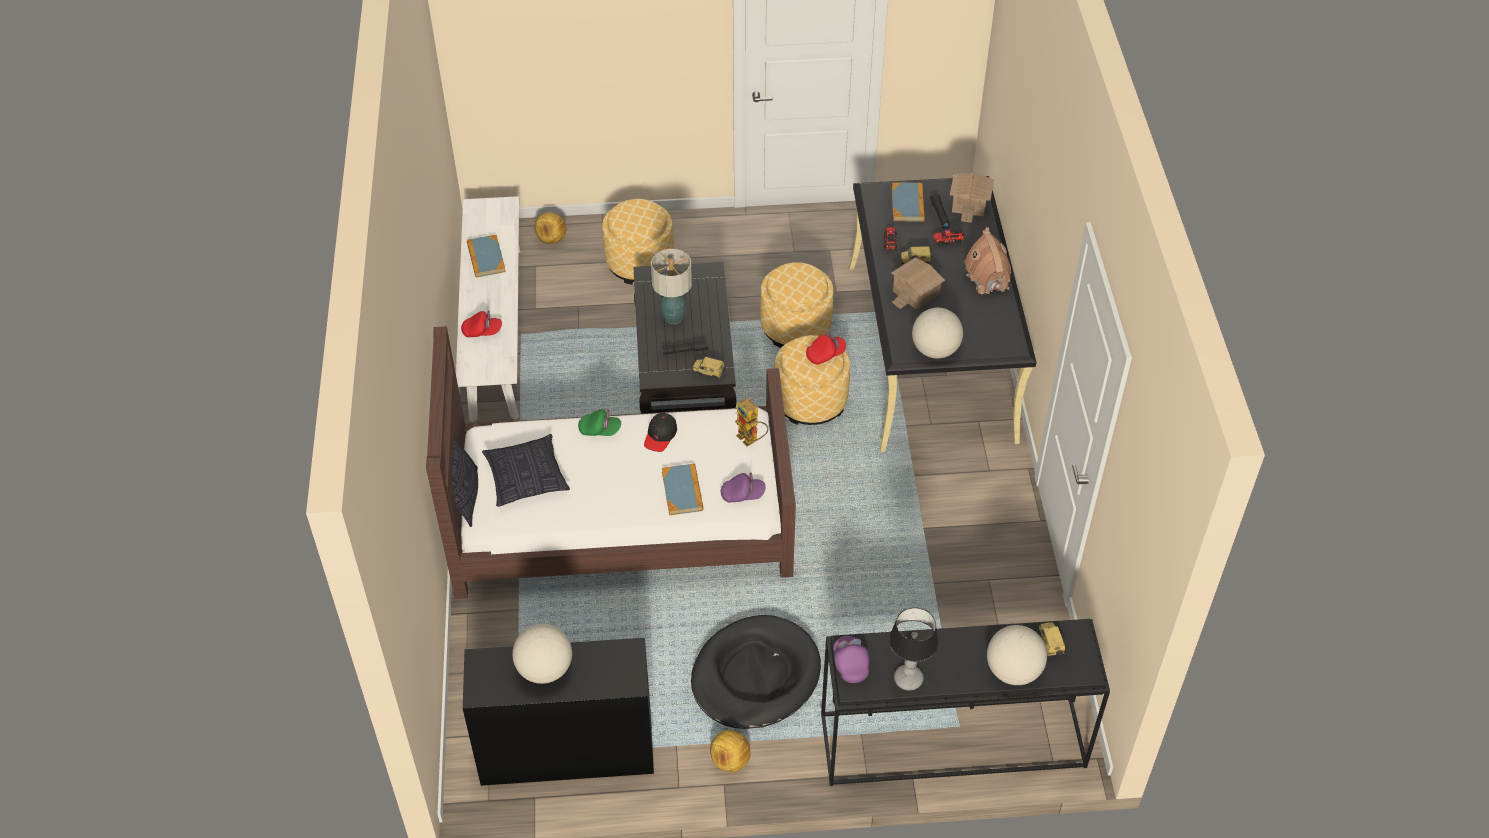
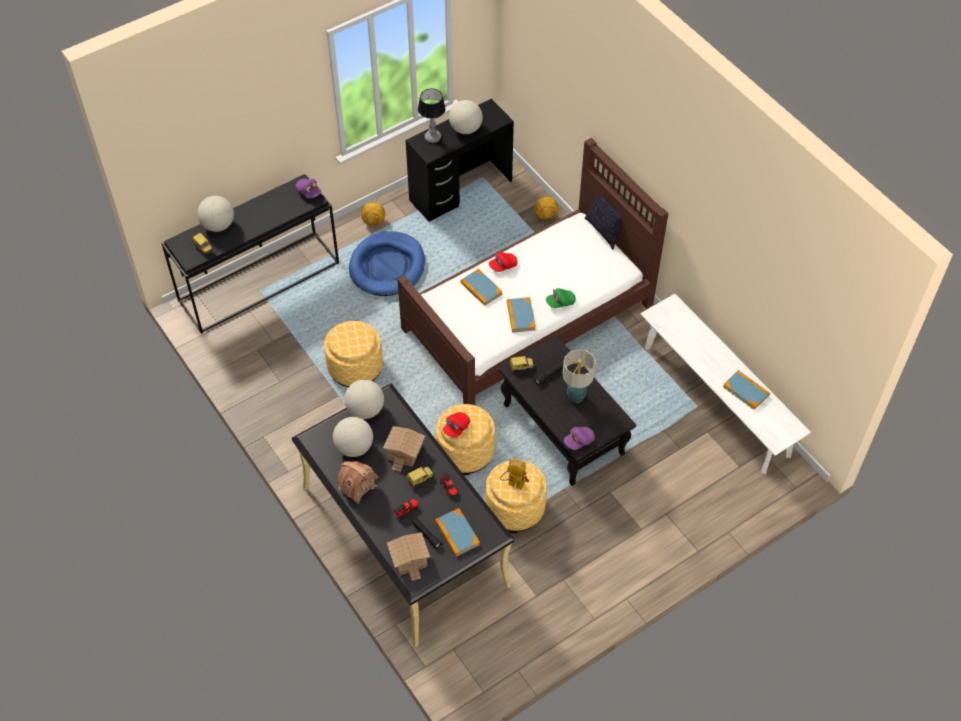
camera: 150 degrees right, 5 degrees up
red cap [461,310,502,337] -> red cap moved to [489,252,518,272]
pillow [482,434,570,507] -> none
football [534,212,566,244] -> football moved to [534,196,558,219]
ottoman [602,199,674,285] -> ottoman moved to [324,321,383,387]
black cap [644,413,677,452] -> book [507,297,536,333]
black dog bed [691,615,821,729] -> blue dog bed [349,231,425,296]
purple cap [721,472,766,503] -> purple cap moved to [564,427,595,450]
toy robot [735,398,768,447] -> toy robot moved to [500,458,529,490]
table lamp [889,607,938,691] -> table lamp moved to [418,88,446,143]
none -> globe [333,417,373,457]

